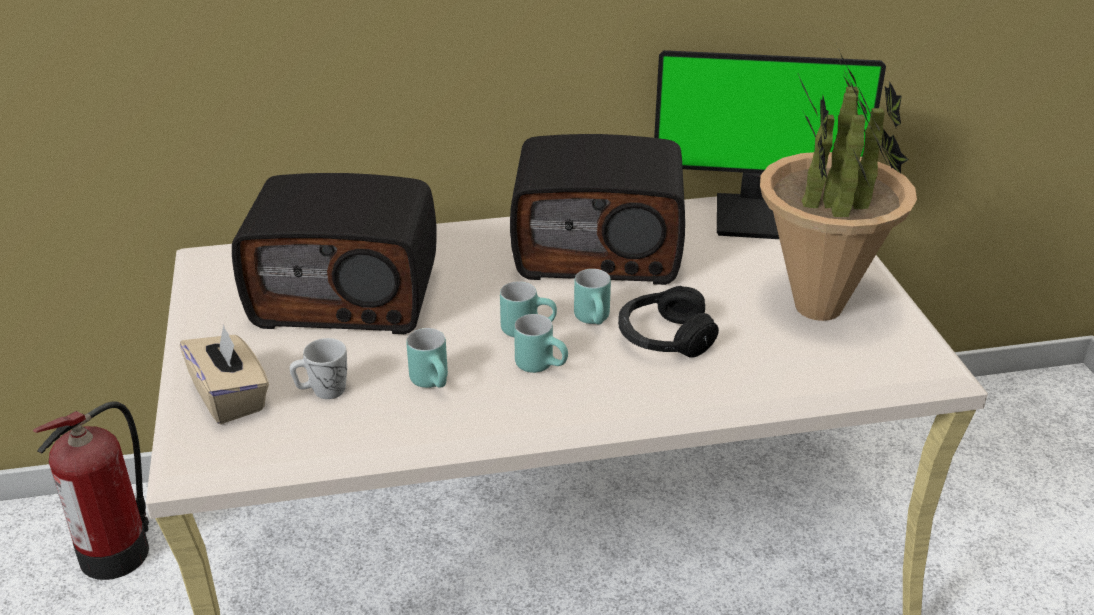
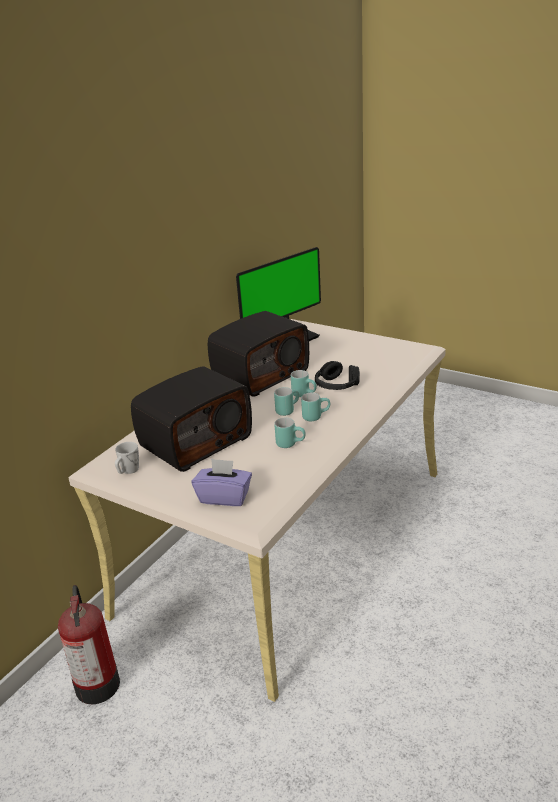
camera: 45 degrees left, 5 degrees down
beige tissue box [180,325,269,424] -> purple tissue box [192,458,252,506]
white mug [290,338,347,399] -> white mug moved to [115,442,139,474]
potted plant [760,43,917,321] -> none

